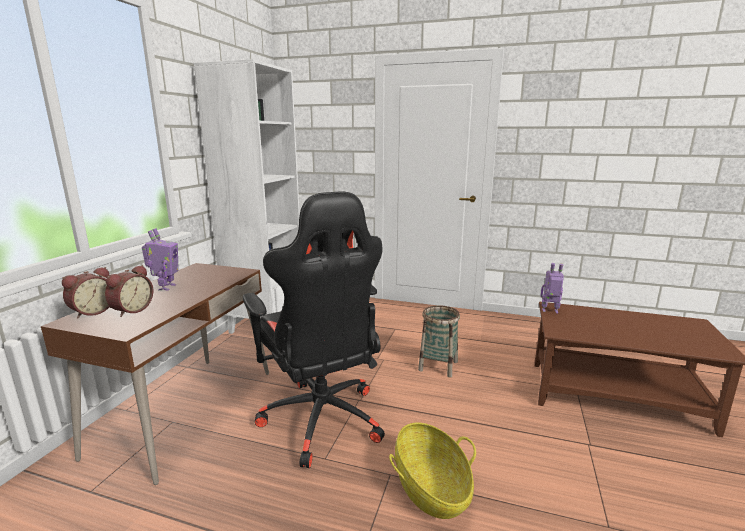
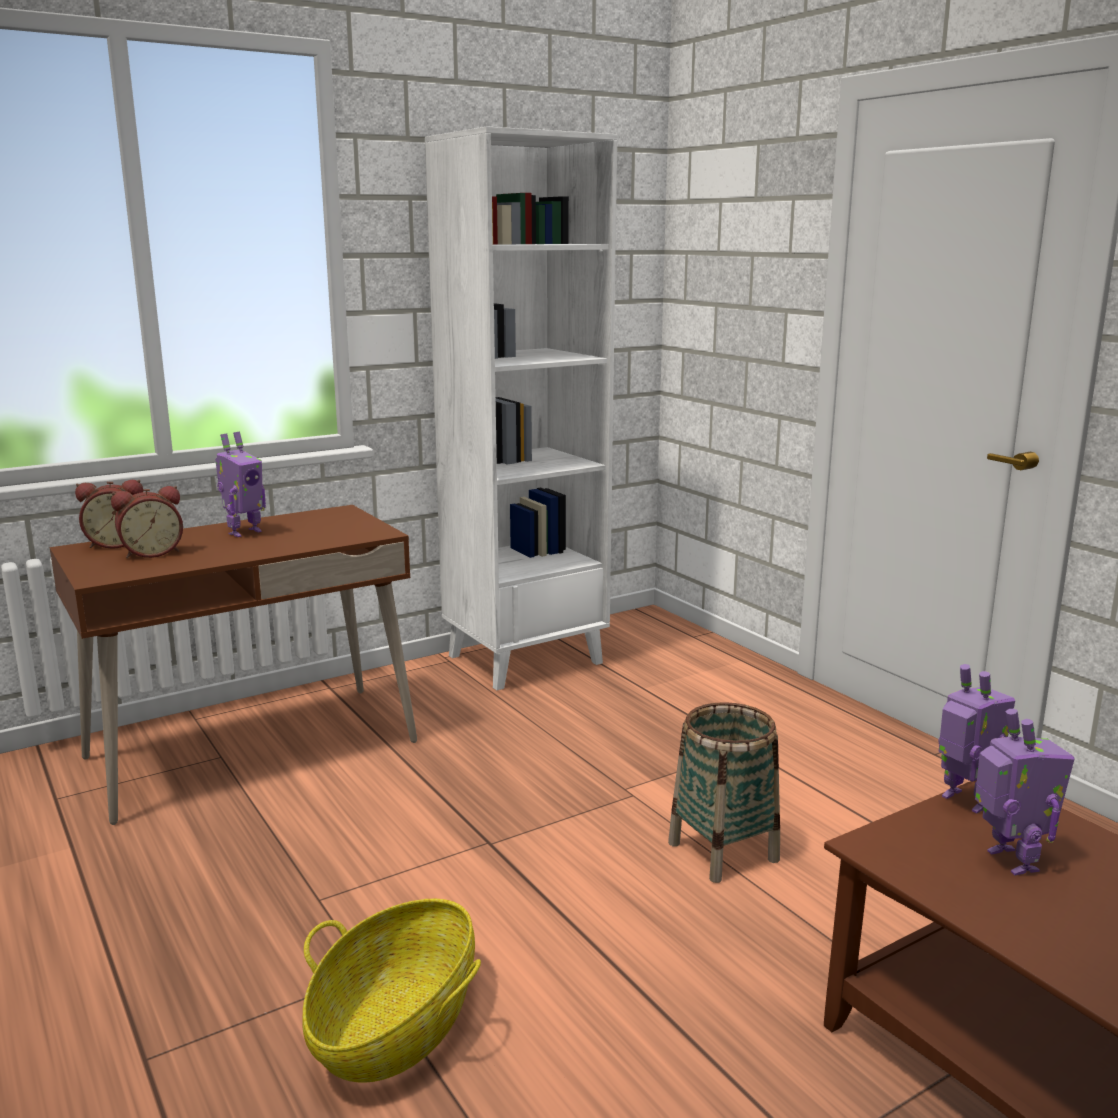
camera: 40 degrees right, 0 degrees up
black office chair [243,191,385,468] -> none
none -> toy robot [975,709,1075,875]

